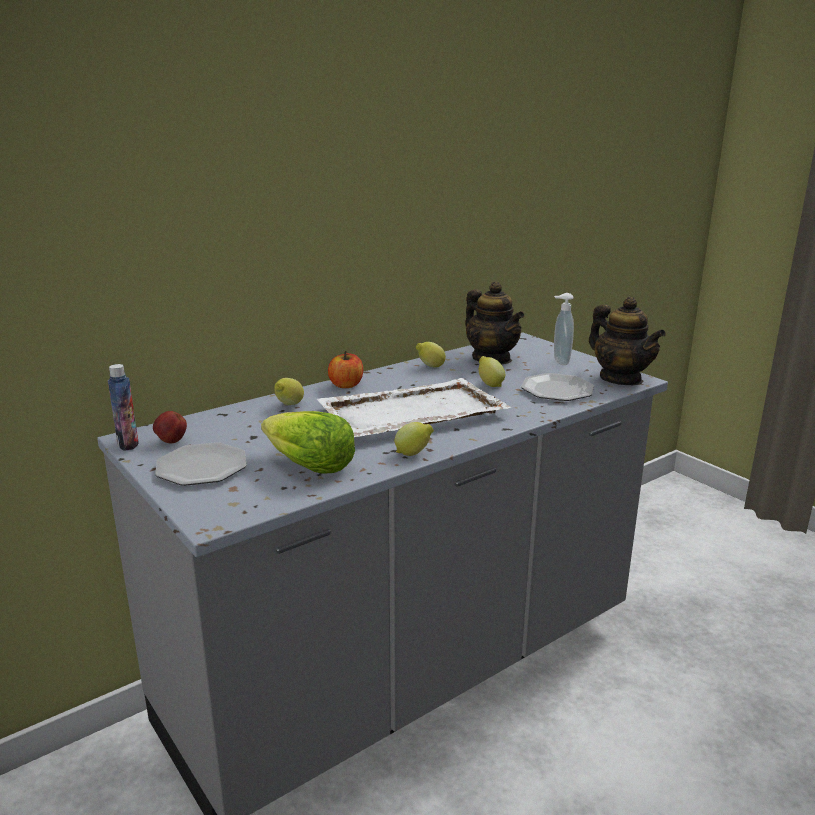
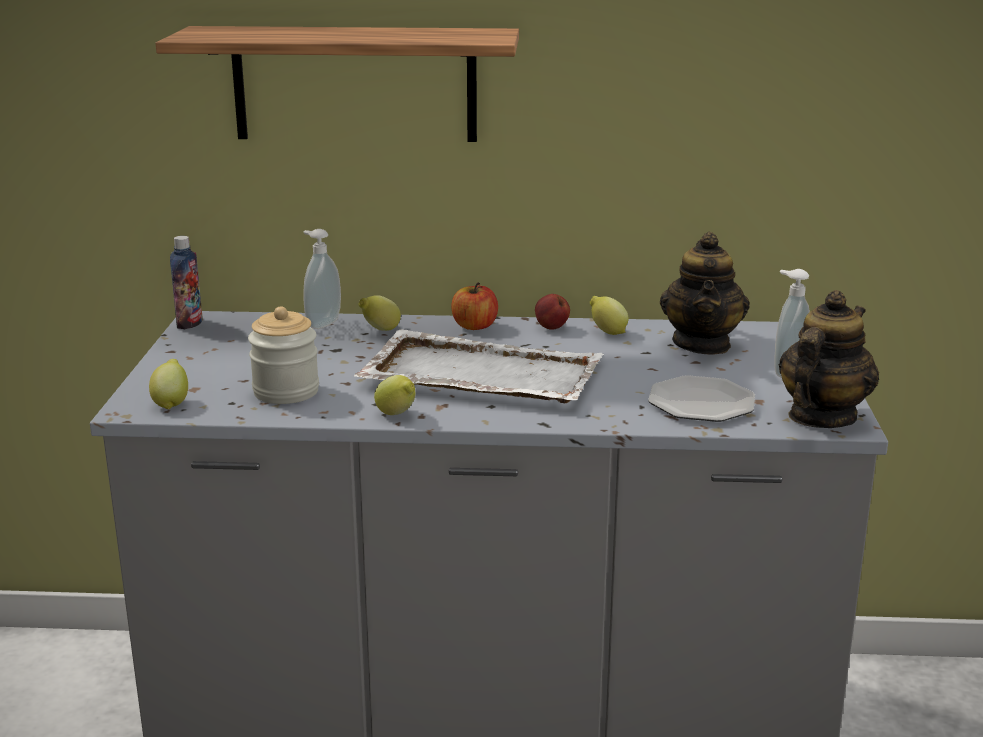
camera: 40 degrees right, 0 degrees up
apple [153,411,187,443] -> apple moved to [535,294,570,330]
plate [155,442,247,486] -> none
lettuce [261,411,355,474] -> jar [248,306,319,404]
lemon [479,356,505,387] -> lemon moved to [149,359,188,410]
teapot [589,297,666,385] -> teapot turned 150 degrees counterclockwise [779,290,879,428]
none -> shelf [155,26,519,142]
none -> soap dispenser [304,229,341,329]

